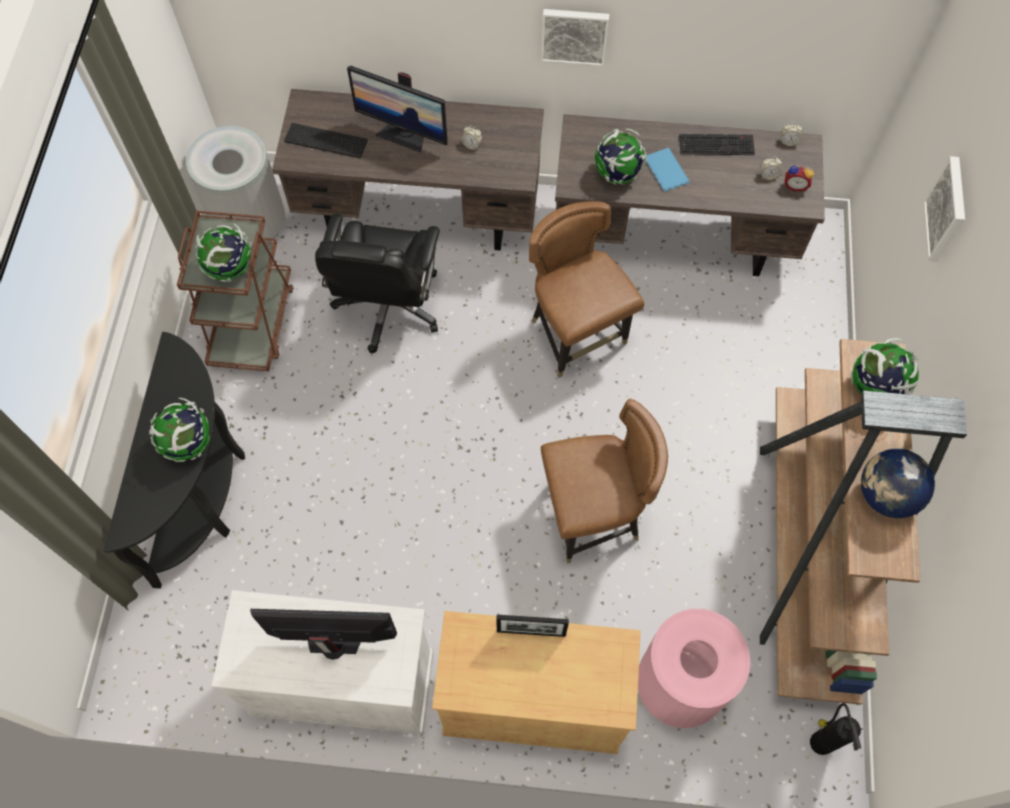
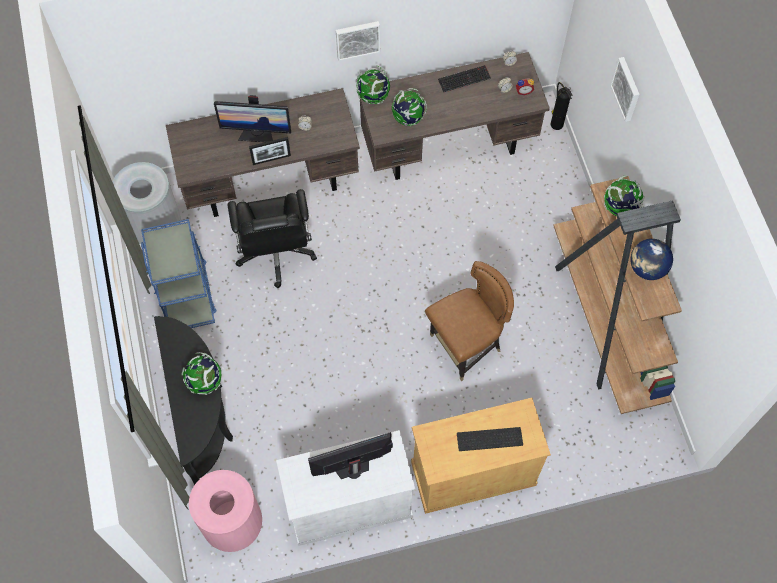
camera: 20 degrees left, 0 degrees up
brown cart [177,210,294,371] -> blue cart [141,219,216,328]
globe [195,223,252,282] -> globe moved to [356,65,390,104]
keyboard [284,123,368,158] -> keyboard moved to [457,427,523,451]
picture frame [496,615,569,637] -> picture frame moved to [249,137,291,165]
brown chair [529,201,644,378] -> none
pink trash can [638,609,750,728] -> pink trash can moved to [189,470,262,552]
blue book [646,148,690,192] -> none
fire extinguisher [810,703,863,755] -> fire extinguisher moved to [551,82,573,130]

